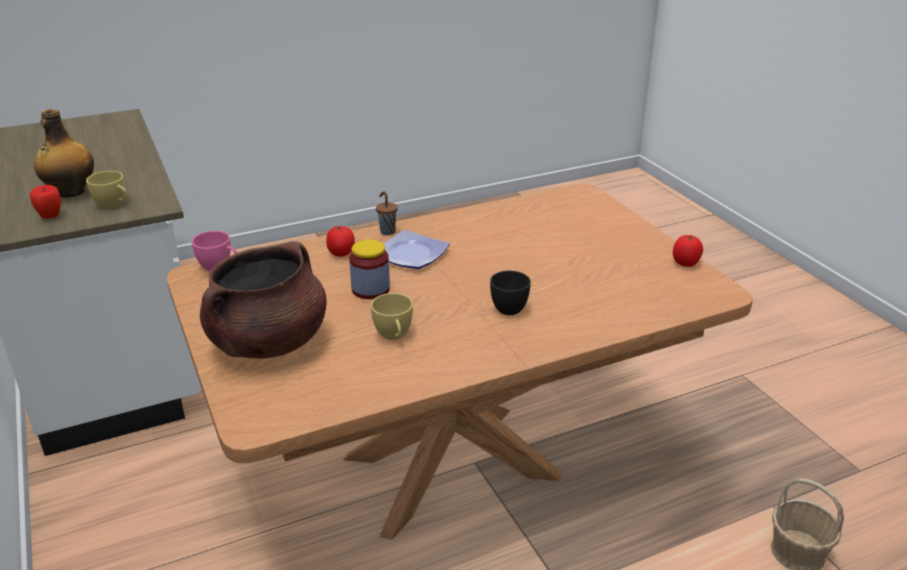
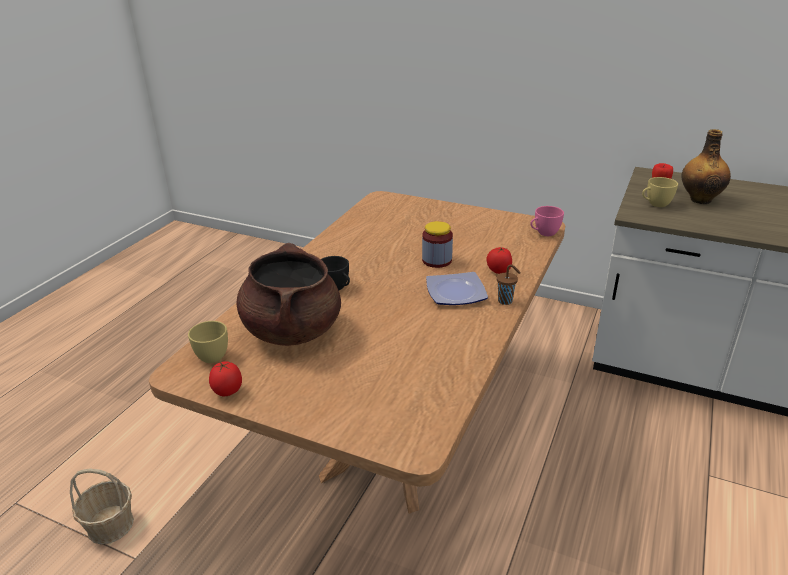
camera: 140 degrees right, 0 degrees up
brown cooking pot [200,241,327,359] -> brown cooking pot moved to [236,243,341,346]
yellow cup [371,293,413,340] -> yellow cup moved to [188,321,228,363]

